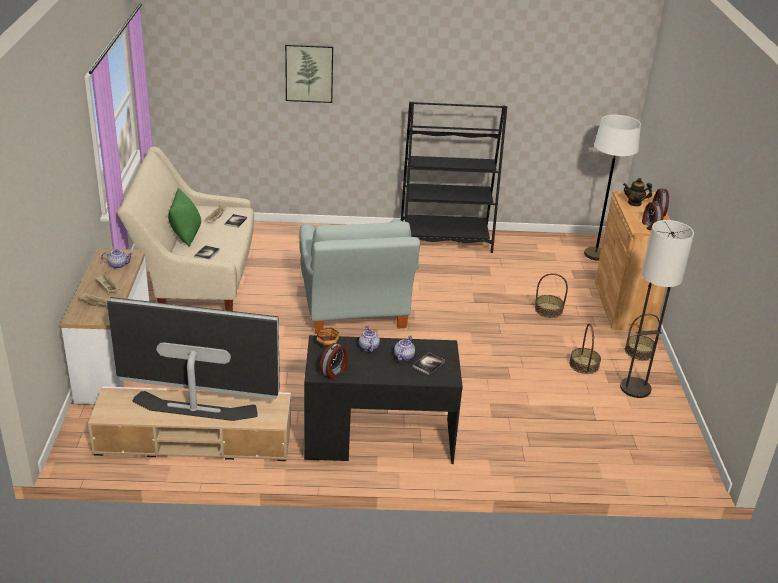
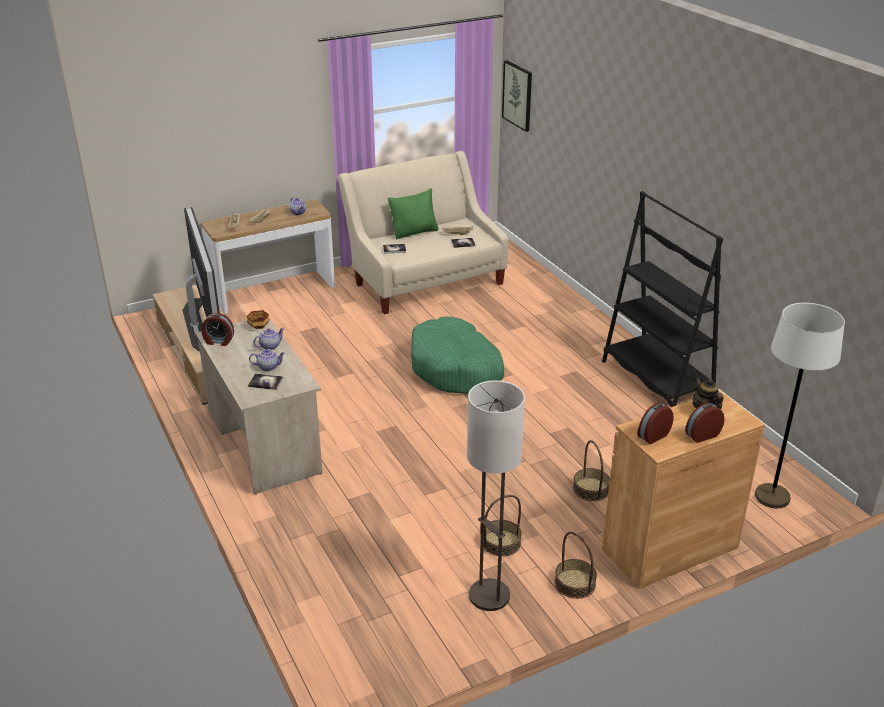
camera: 65 degrees right, 0 degrees up
picture [285,44,333,103] -> picture moved to [502,60,532,132]
grey armchair [299,219,420,334] -> green dog bed [411,316,504,394]
black desk [304,335,463,464] -> beige desk [195,318,323,494]

